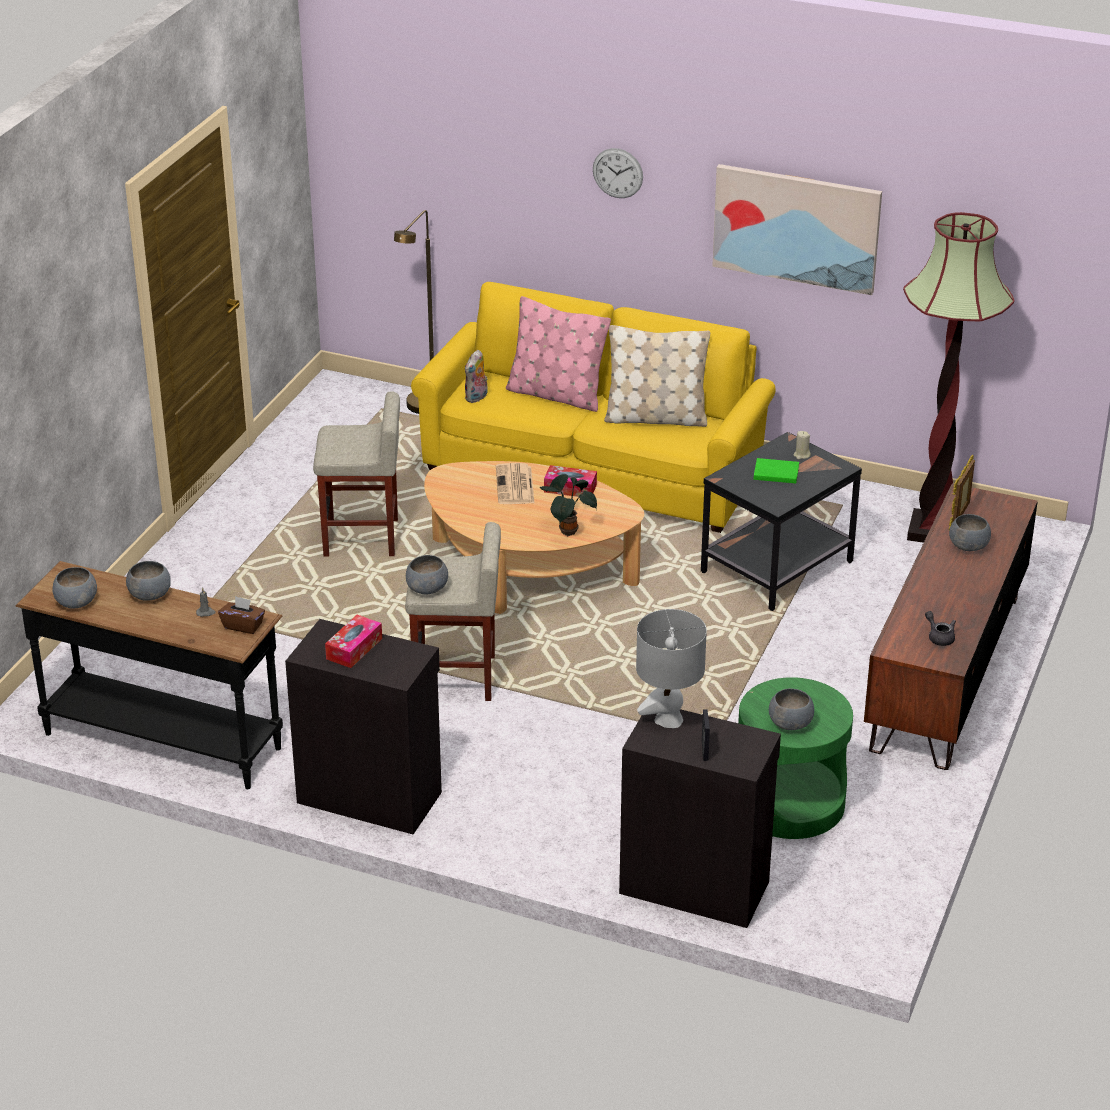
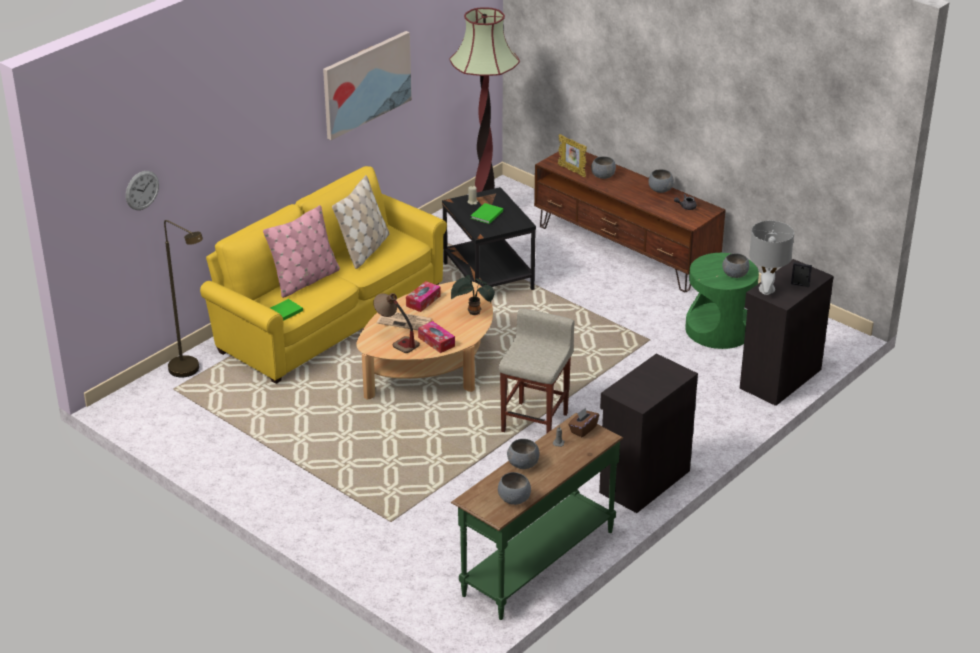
camera: 70 degrees left, 0 degrees up
black console table [16,561,283,789] -> green console table [451,413,623,620]
beige stool [313,391,400,557] -> none
tissue box [325,615,382,668] -> tissue box moved to [418,321,455,353]
grey bowl [406,555,448,594] -> grey bowl moved to [648,169,674,193]
plush toy [465,350,488,403] -> green book [270,299,303,321]
wall clock [593,148,643,198] -> wall clock moved to [126,171,159,210]
none -> table lamp [373,293,420,353]

